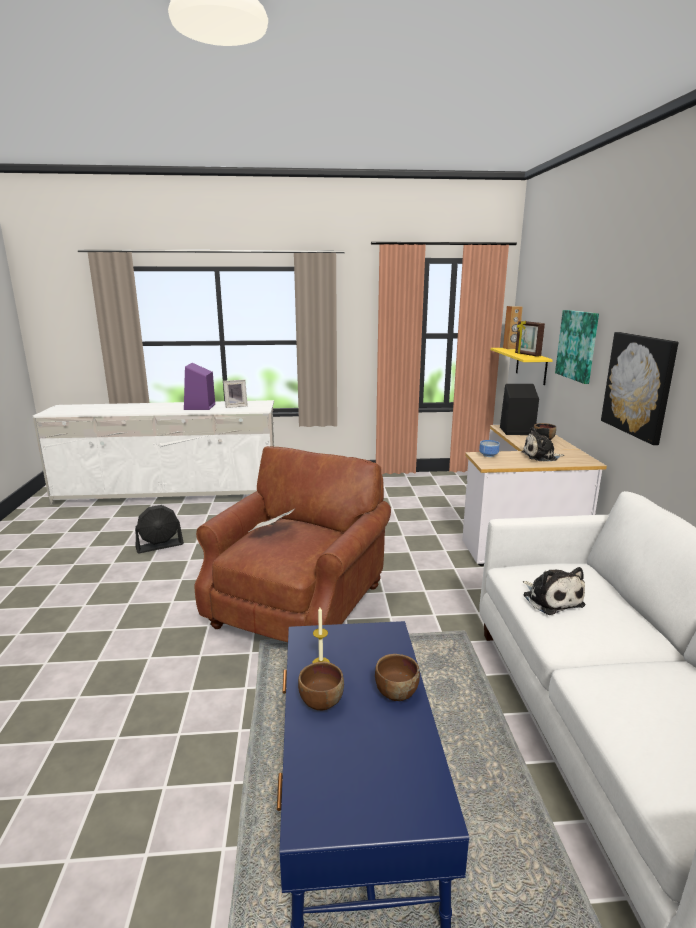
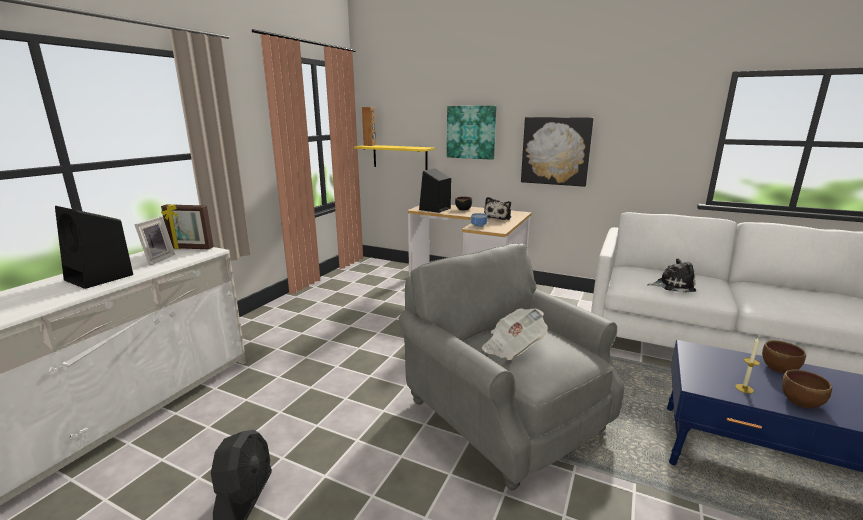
camera: 60 degrees left, 0 degrees up
purple speaker [184,363,215,410] -> black speaker [55,206,134,289]
brown armchair [194,446,391,642] -> grey armchair [399,243,624,490]
picture frame [515,321,545,357] -> picture frame moved to [161,204,214,249]

